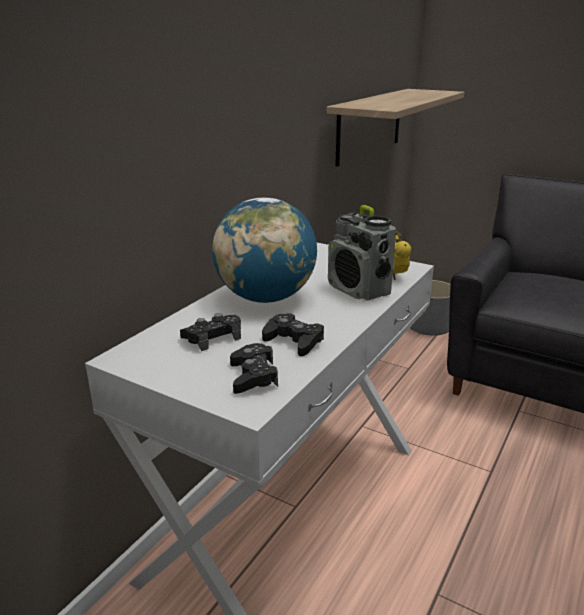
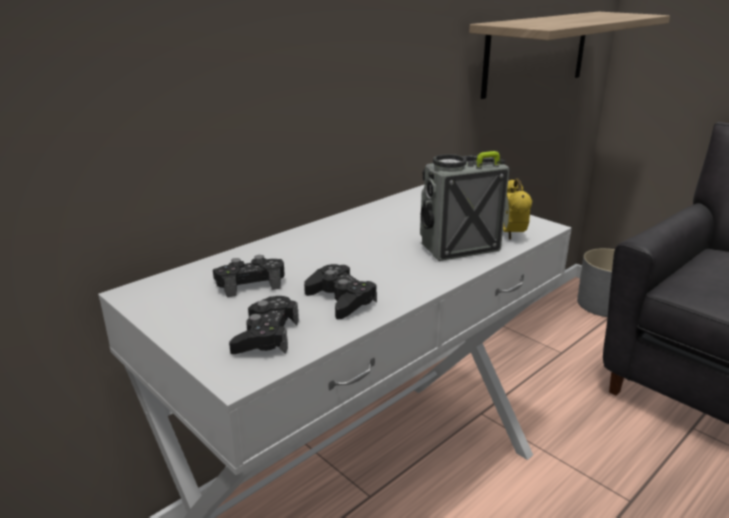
camera: 15 degrees right, 0 degrees up
globe [212,197,317,303] -> none
radio [328,205,396,301] -> radio turned 90 degrees clockwise [420,151,510,261]

